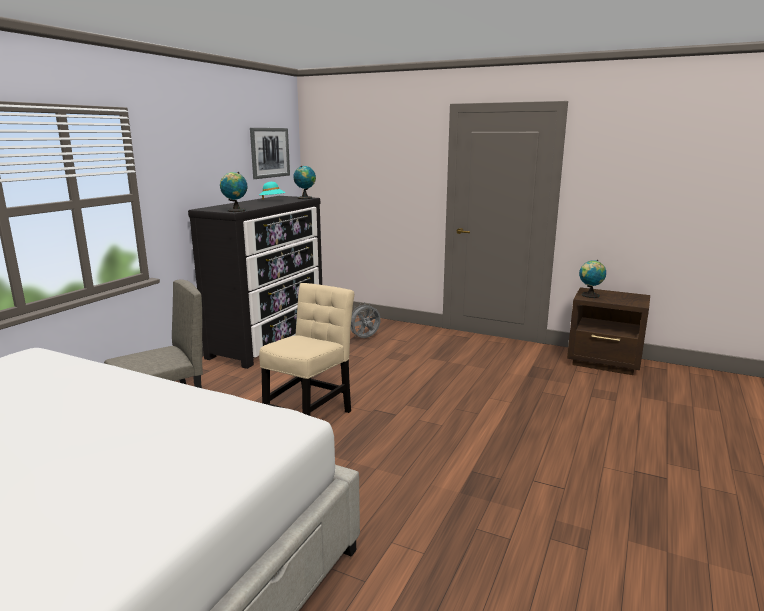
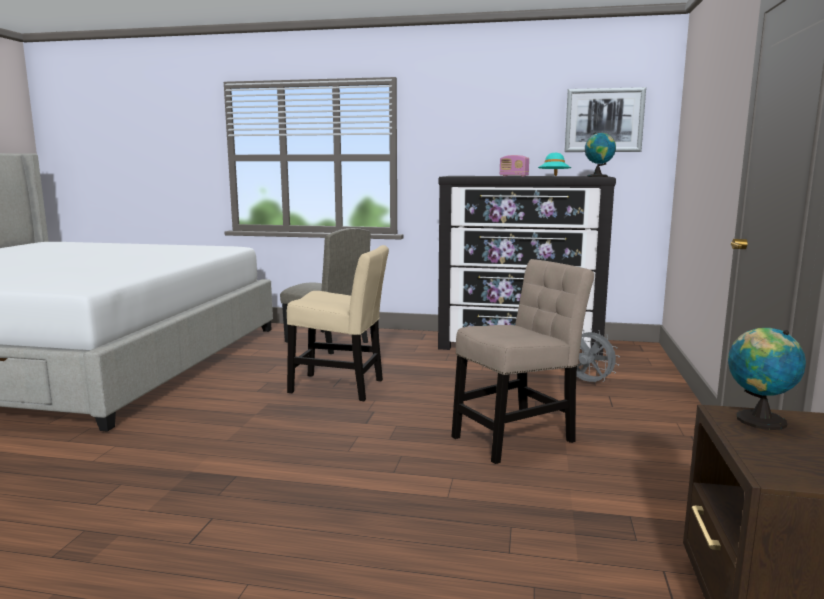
camera: 75 degrees right, 5 degrees down
globe [220,172,248,212] -> none
none -> beige chair [451,259,594,464]
none -> radio [499,155,529,177]

